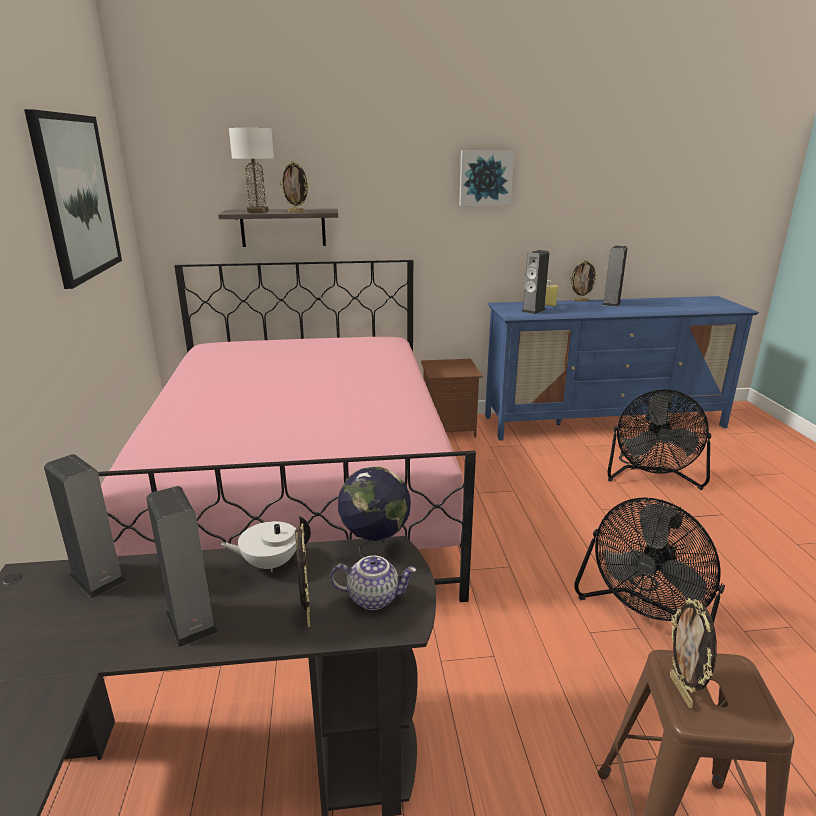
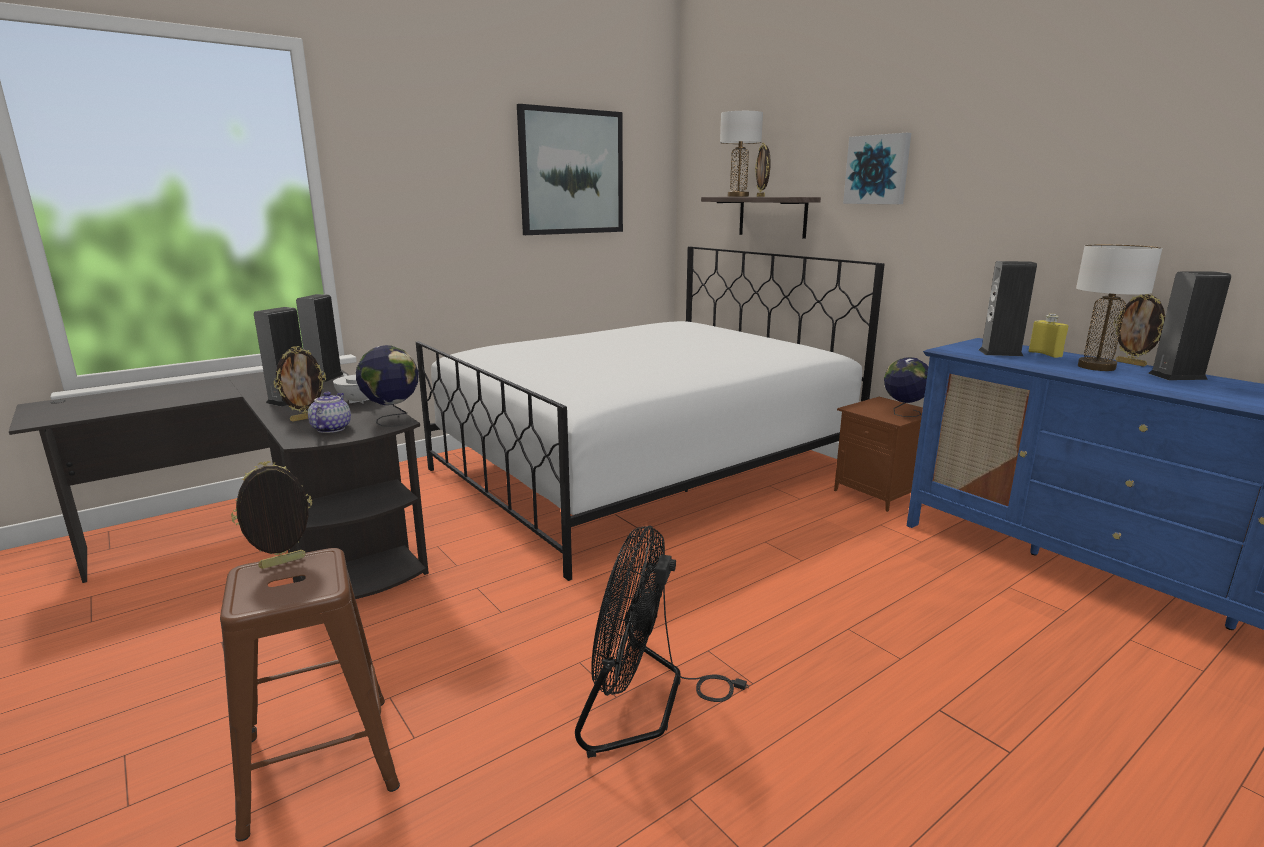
camera: 60 degrees right, 5 degrees down
pink bed [98,260,476,602] -> white bed [416,247,885,581]
teapot [330,556,417,610] -> teapot turned 150 degrees counterclockwise [308,392,351,433]
picture [459,150,514,206] -> picture moved to [843,133,911,204]
black fan [608,390,711,490] -> none
none -> globe [884,357,928,417]
none -> table lamp [1076,244,1162,371]

